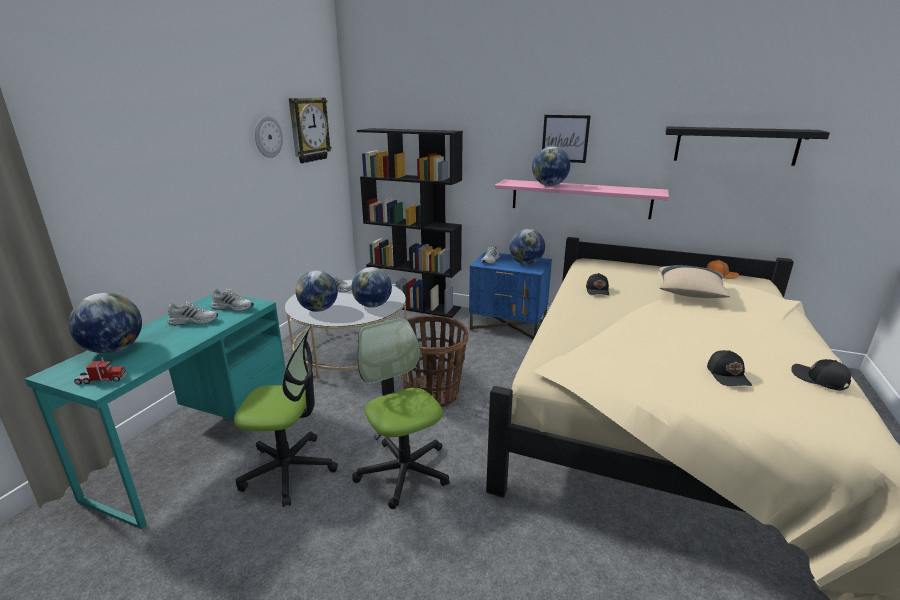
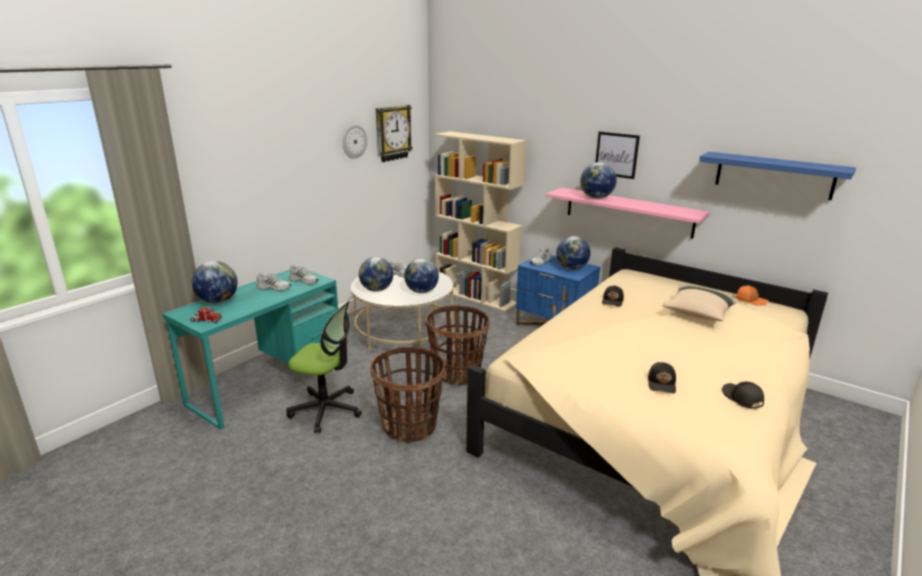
camera: 15 degrees right, 0 degrees up
office chair [352,317,450,509] -> basket [370,347,445,443]
black bookcase [357,128,463,318] -> beige bookcase [434,131,527,312]
black shelf [665,126,830,166] -> blue shelf [699,152,856,200]

